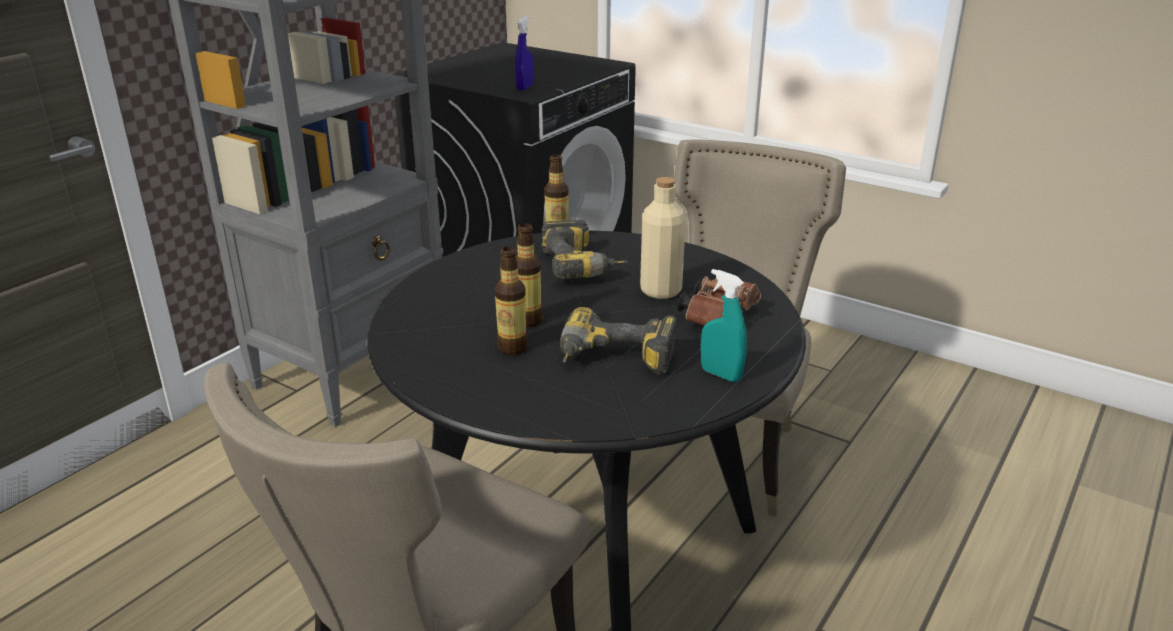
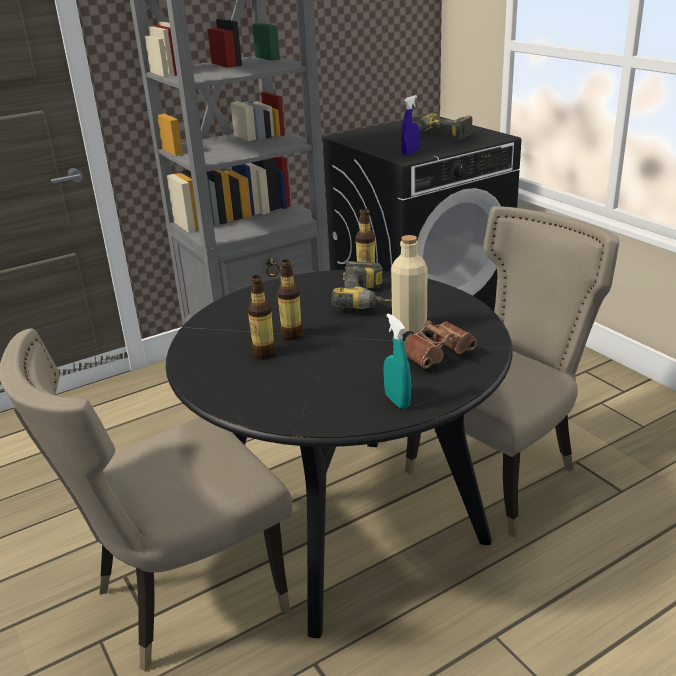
camera: 25 degrees right, 0 degrees up
power drill [560,307,677,376] -> power drill moved to [416,113,473,140]

